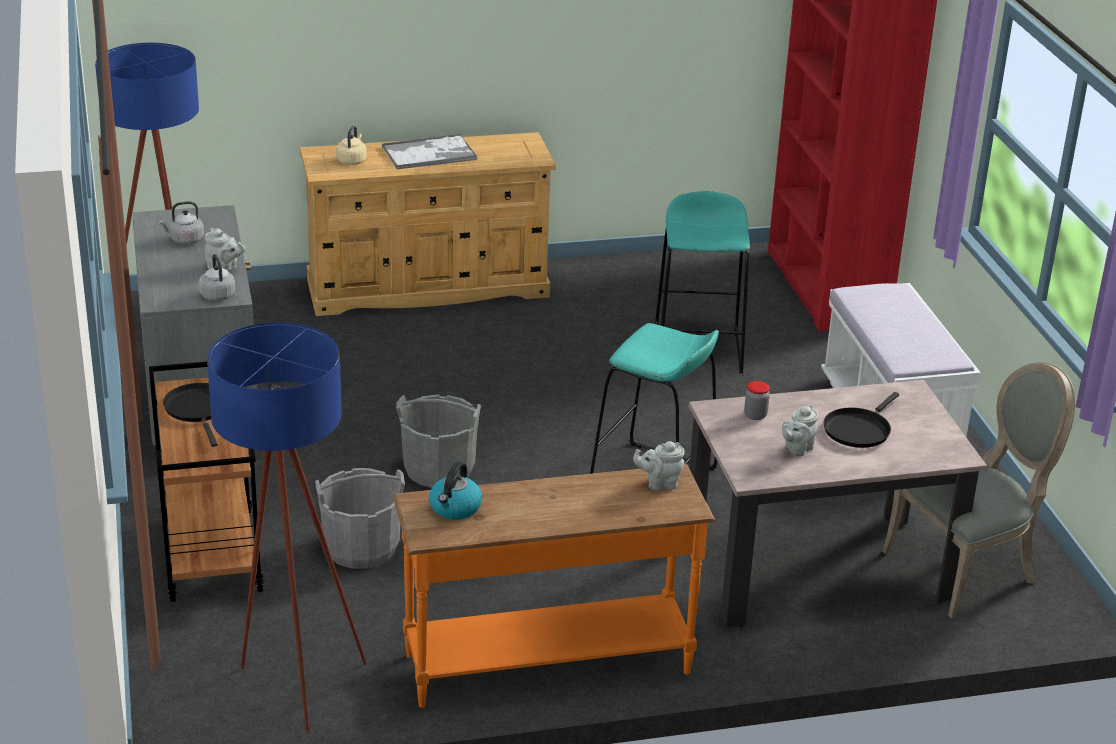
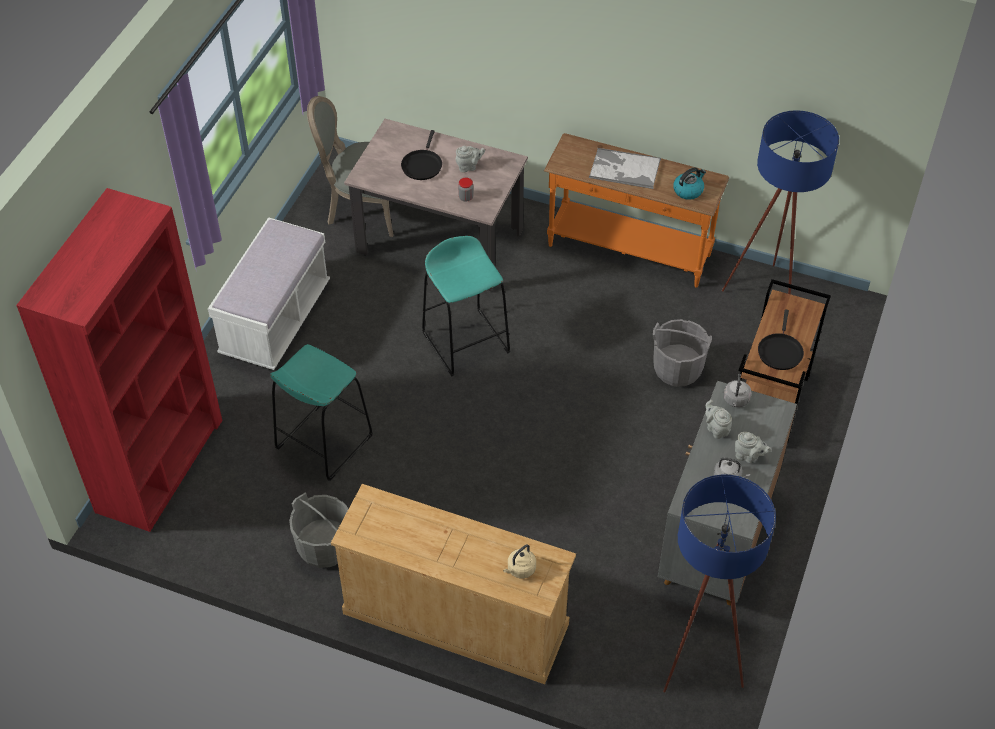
camera: 145 degrees left, 20 degrees up
tray [382,134,477,170] -> tray moved to [589,148,661,189]
grey bucket [396,395,481,488] -> grey bucket moved to [289,492,348,568]
grey teapot [633,441,685,491] -> grey teapot moved to [735,432,772,463]
black frying pan [823,392,899,448] -> black frying pan turned 120 degrees clockwise [401,130,442,180]

